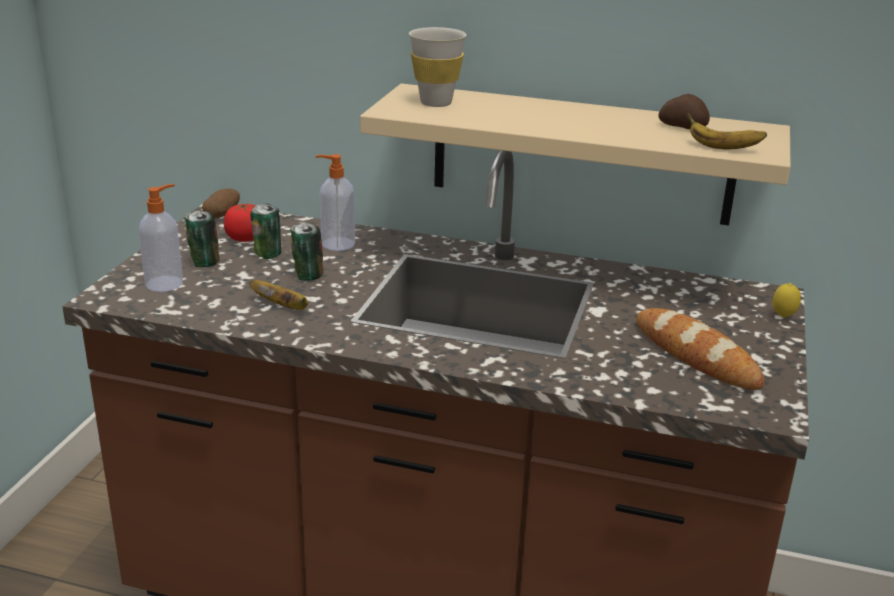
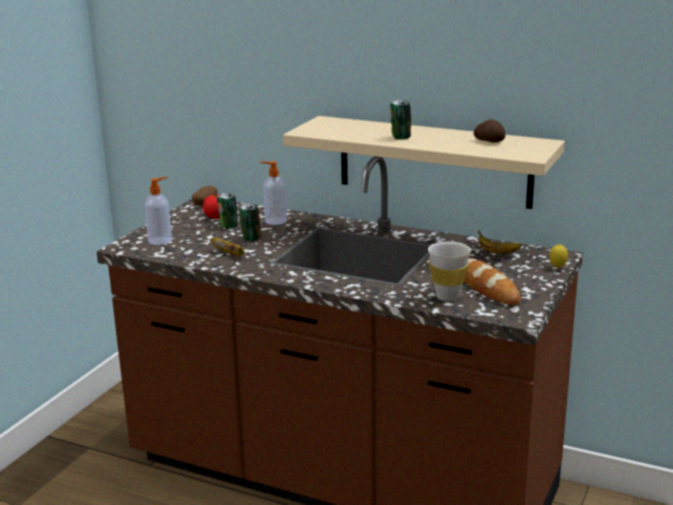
camera: 10 degrees right, 5 degrees down
can [184,210,220,267] -> can moved to [390,100,411,139]
white cup [409,27,467,107] -> white cup moved to [428,242,471,301]
banana [687,112,767,149] -> banana moved to [478,230,522,254]

